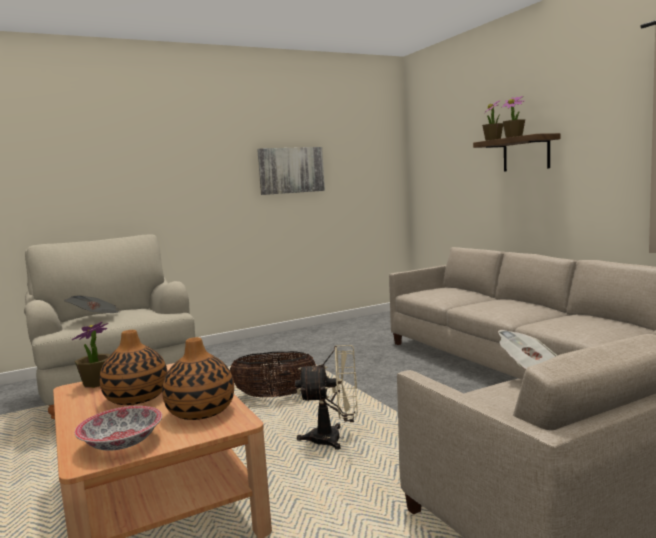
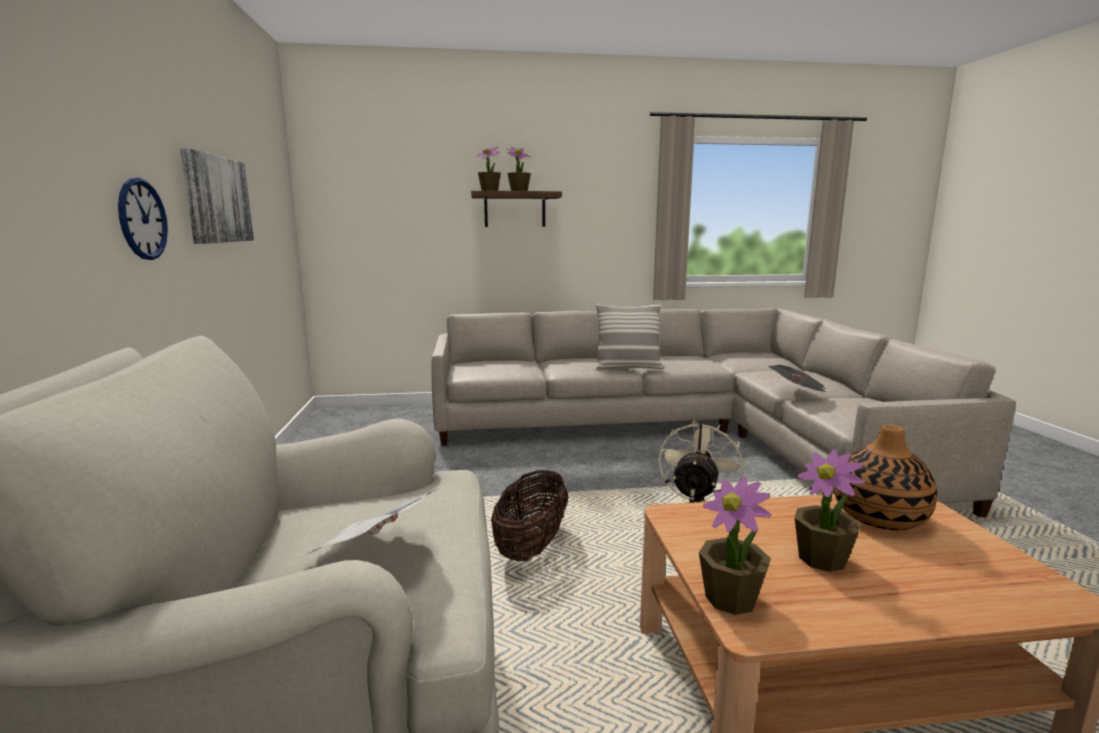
camera: 70 degrees left, 5 degrees up
bowl [75,406,162,451] -> none
vase [100,330,168,405] -> potted plant [795,450,865,572]
none -> wall clock [118,178,168,260]
none -> pillow [596,304,663,371]

